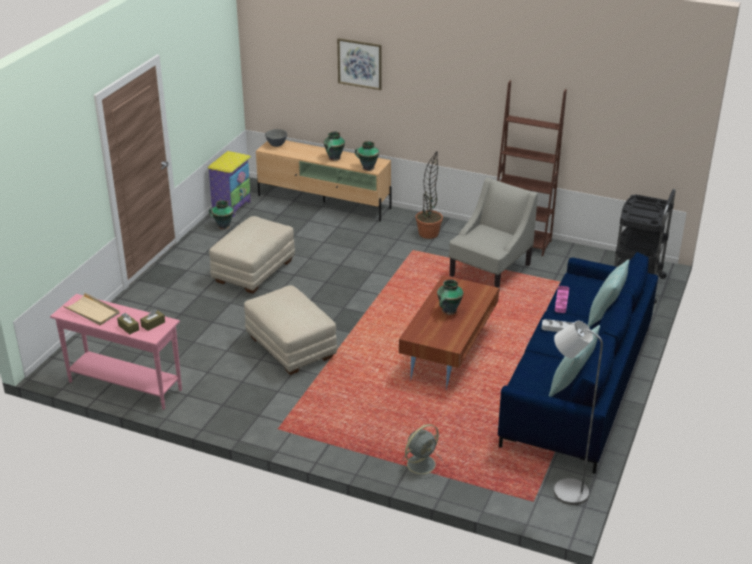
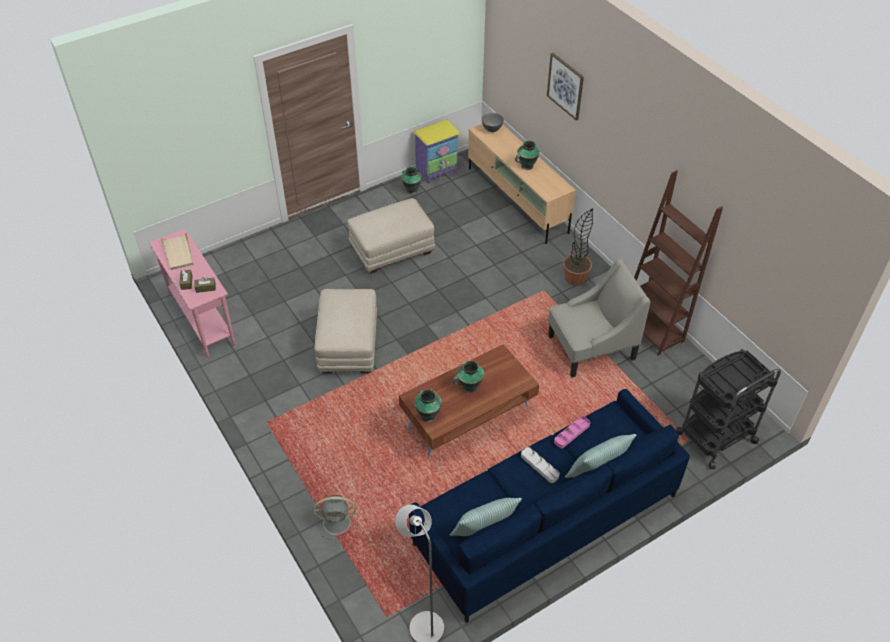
camera: 35 degrees right, 15 degrees up
vase [355,141,379,171] -> vase moved to [414,389,442,422]

